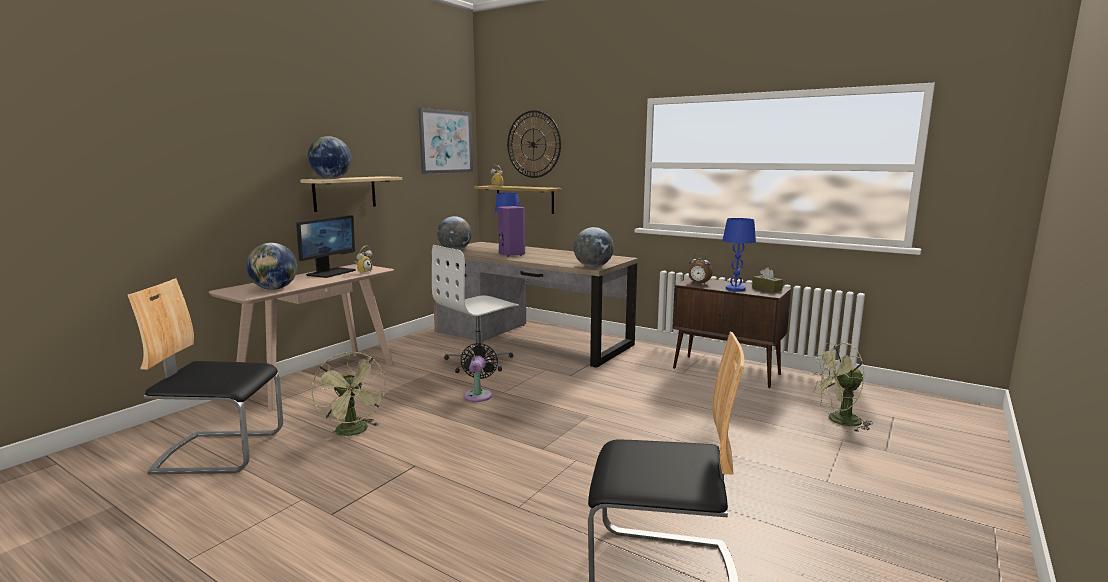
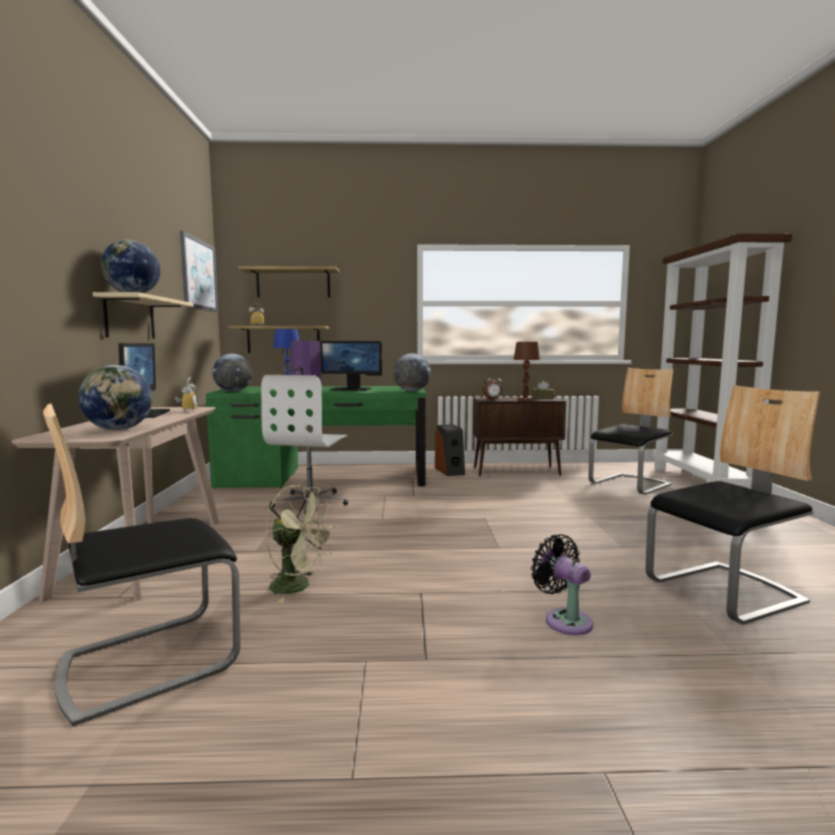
camera: 35 degrees left, 5 degrees down
brown desk [431,242,638,368] -> green desk [206,386,426,489]
black fan [461,343,498,402] -> black fan moved to [531,534,593,635]
wall clock [507,110,561,178] -> shelf [238,266,340,297]
blue table lamp [722,218,756,291] -> brown table lamp [514,342,540,401]
green fan [811,343,873,432] -> chair [588,368,674,495]
none -> monitor [320,341,382,391]
none -> speaker [435,425,465,476]
none -> brown bookcase [653,233,792,489]

